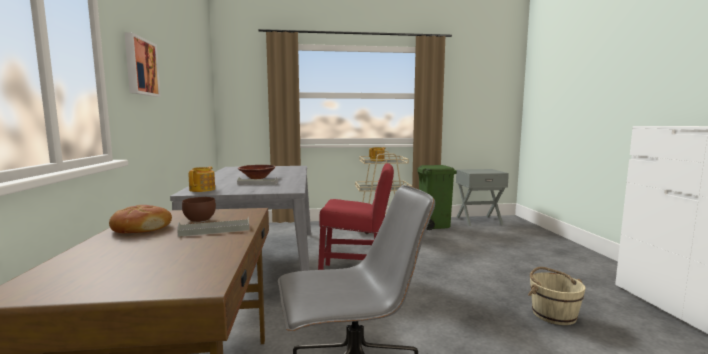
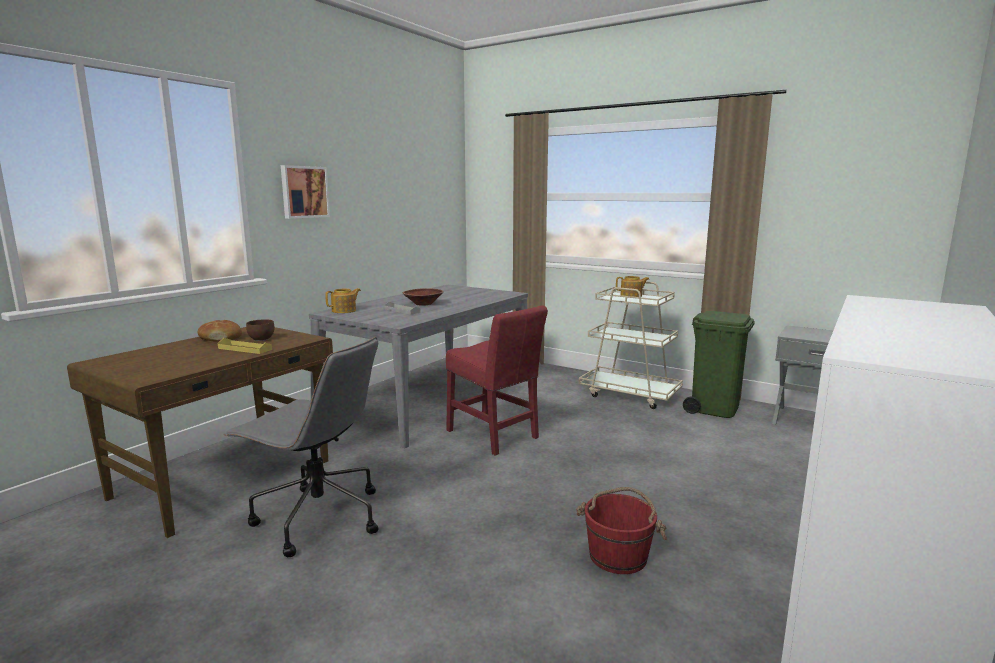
camera: 40 degrees right, 5 degrees up
grey tray [177,217,249,237] -> yellow tray [218,338,272,354]
beige bucket [528,267,586,325] -> red bucket [576,487,667,574]

